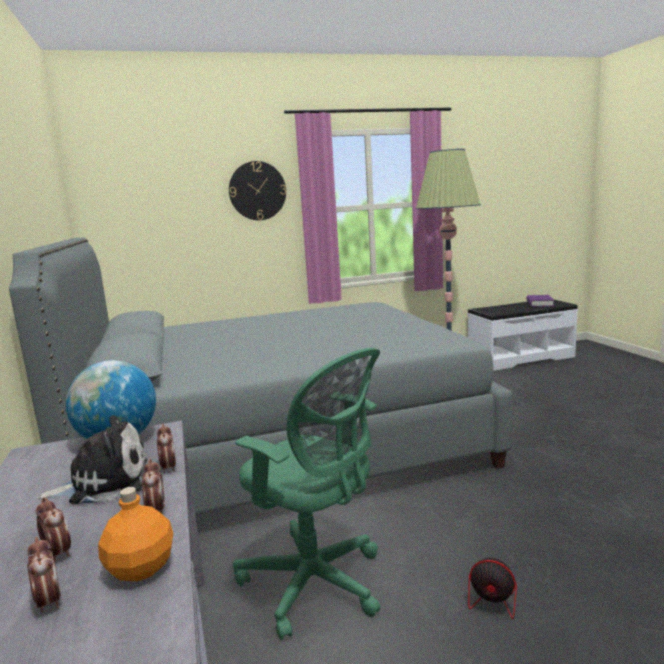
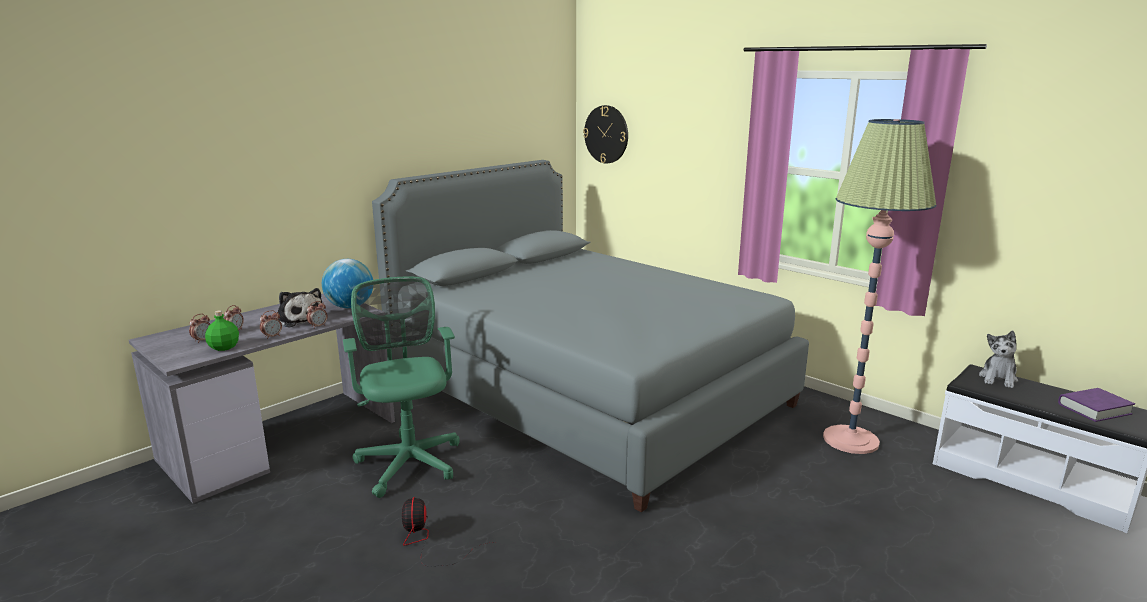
camera: 60 degrees right, 5 degrees up
orange bottle [98,487,173,581] -> green bottle [205,310,239,351]
wall clock [229,161,286,220] -> wall clock moved to [583,105,628,163]
green office chair [233,348,380,640] -> green office chair turned 150 degrees clockwise [343,276,460,498]
none -> plush toy [979,330,1018,388]

